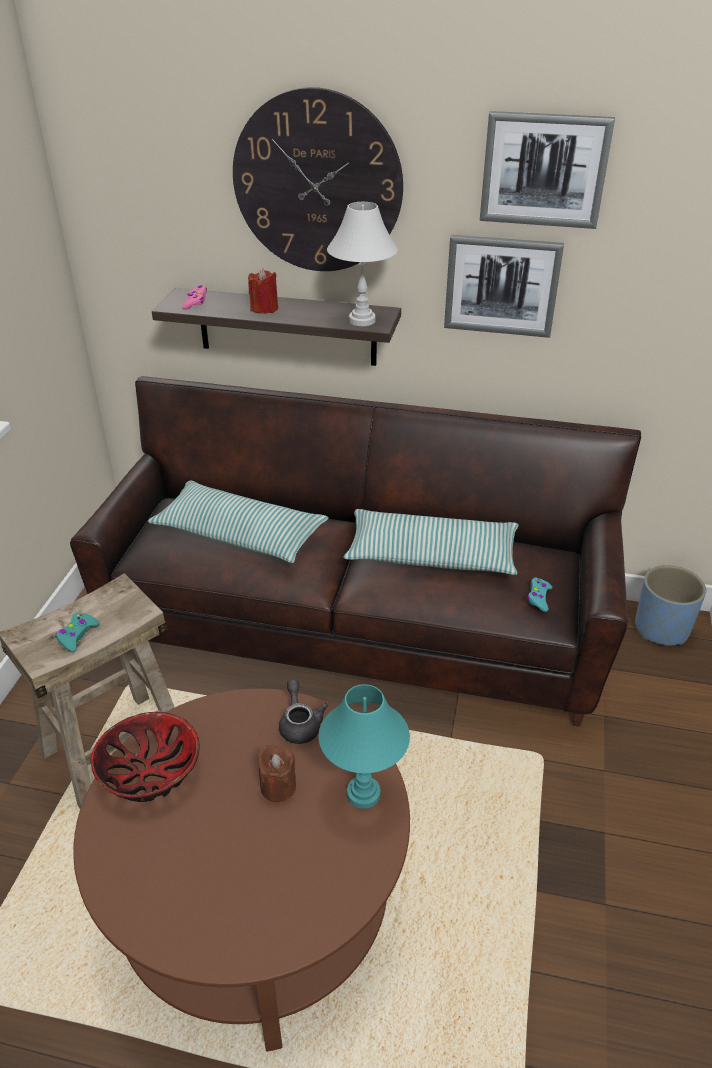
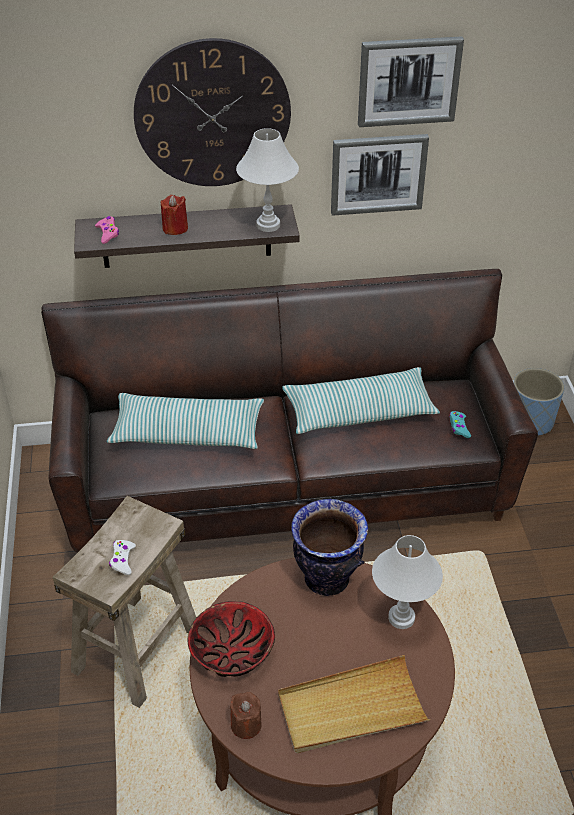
camera: 20 degrees left, 5 degrees up
turquoise game controller [55,612,100,652] -> white game controller [109,540,136,575]
brown candle [257,745,296,802] -> brown candle moved to [230,692,262,739]
grey teapot [279,679,328,744] -> vase [291,499,368,596]
turquoise table lamp [318,684,410,809] -> white table lamp [372,535,443,629]
none -> beige tray [278,655,430,753]

